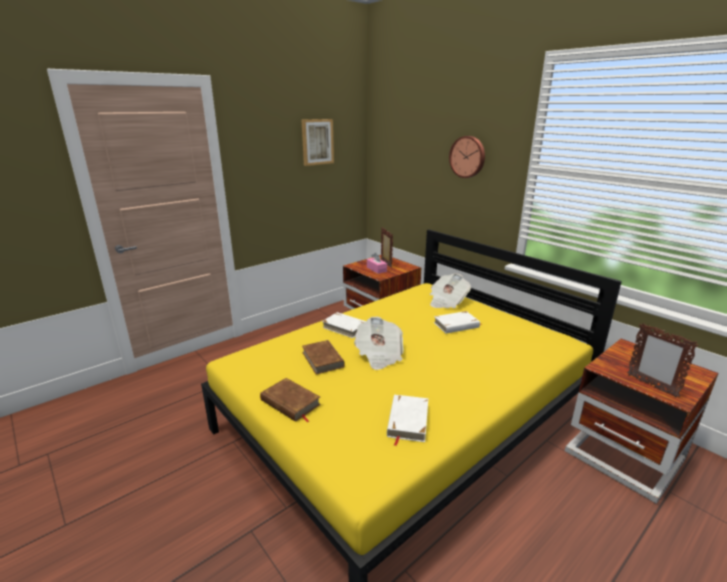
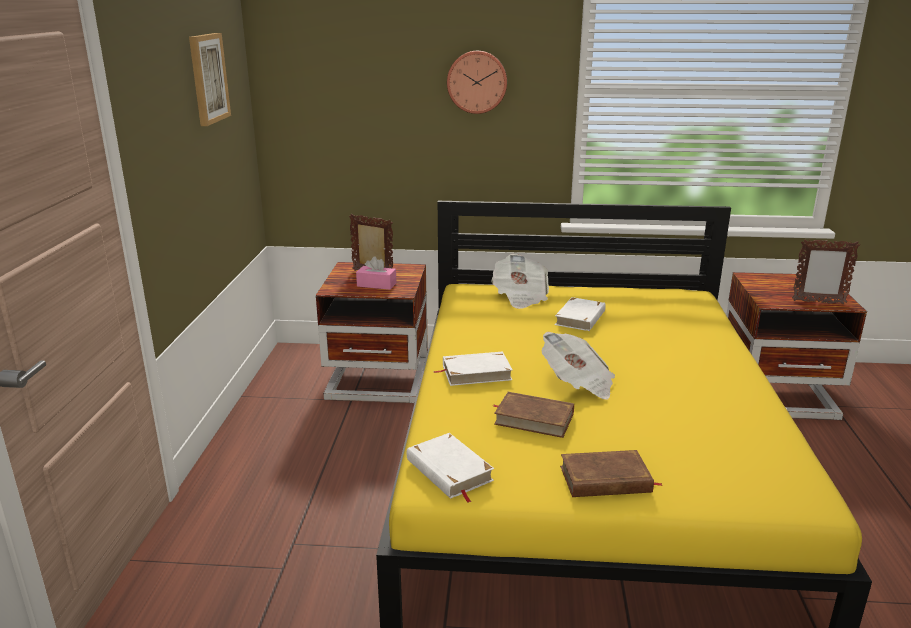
camera: 45 degrees left, 0 degrees up
white book [387,395,428,446] -> white book moved to [407,433,494,503]

